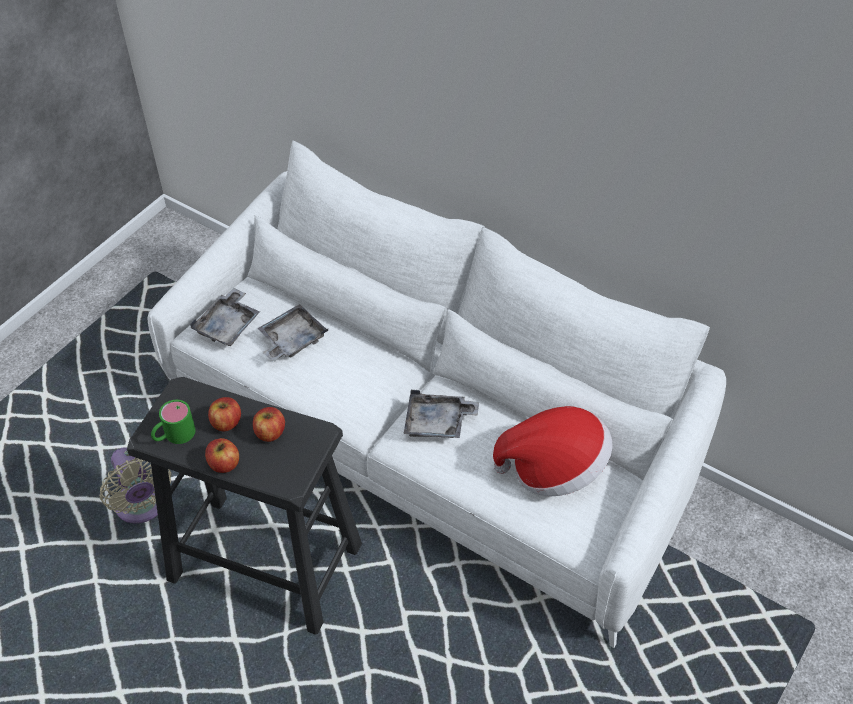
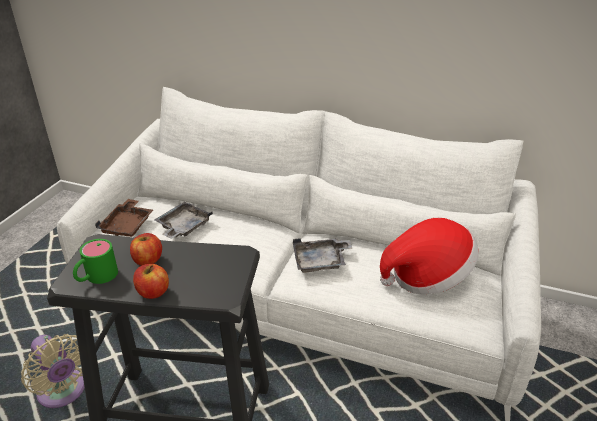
camera: 15 degrees left, 15 degrees down
grey tray [190,288,260,346] -> brown tray [95,199,153,237]
apple [253,407,285,442] -> none

